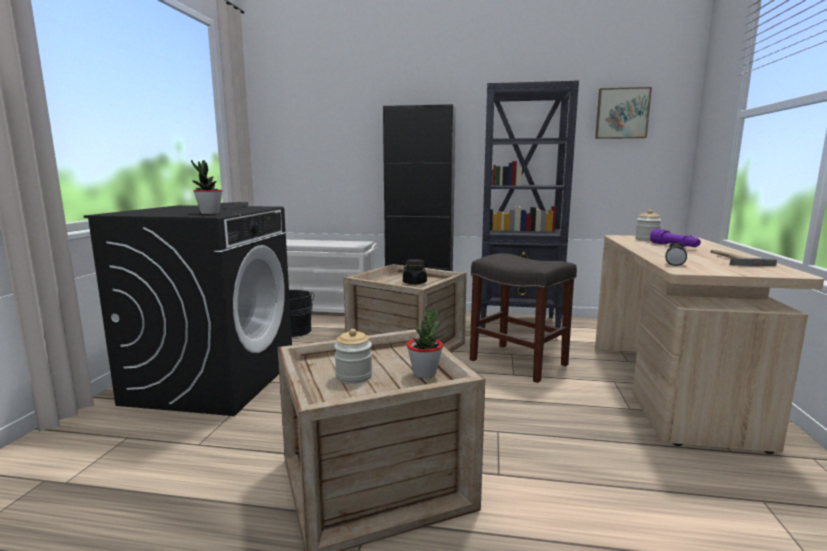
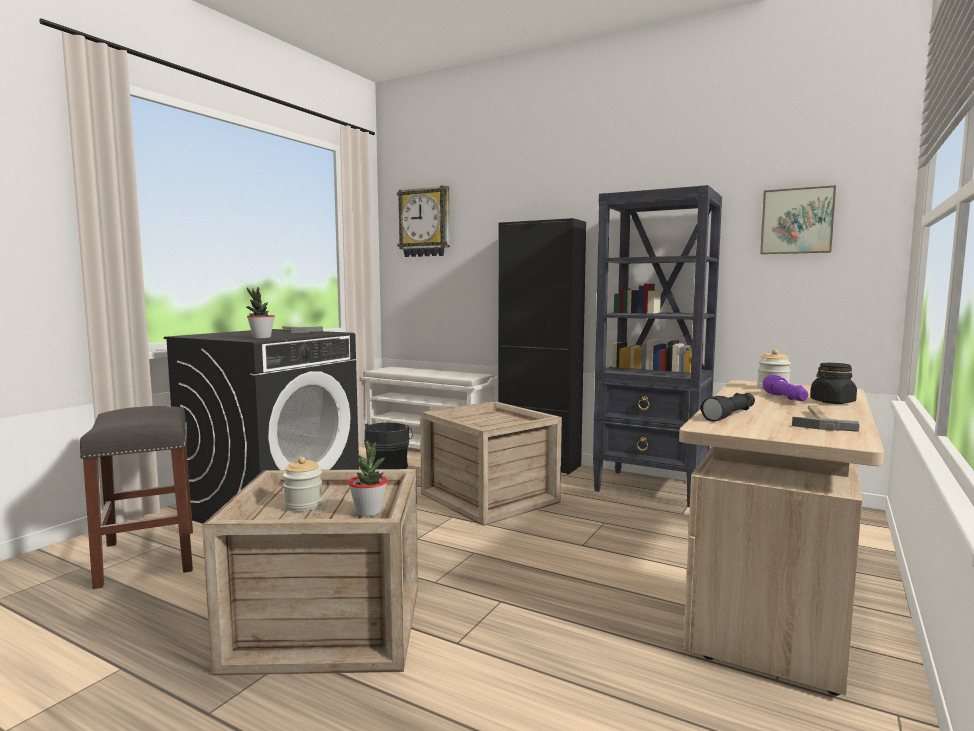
camera: 20 degrees right, 5 degrees down
black jar [403,259,427,285] -> black jar moved to [810,363,857,404]
grey stool [470,253,577,383] -> grey stool moved to [79,406,193,589]
none -> wall clock [397,185,450,257]

